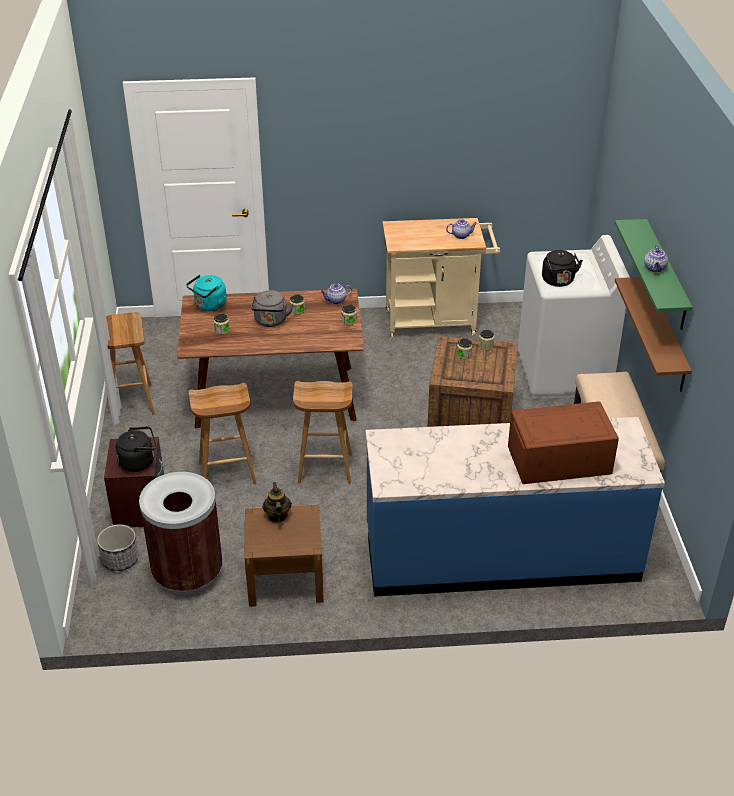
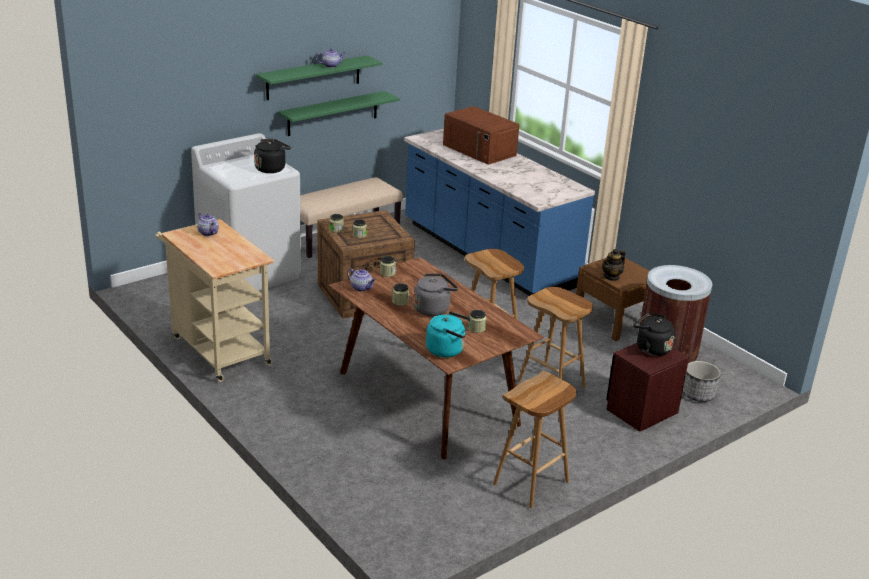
camera: 125 degrees left, 10 degrees down
brown shelf [615,277,692,392] -> green shelf [278,91,399,136]

